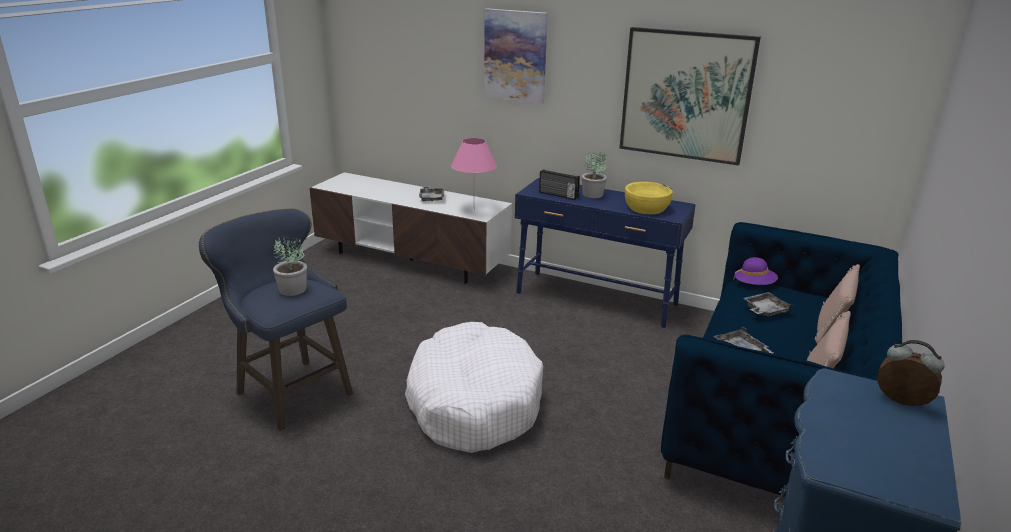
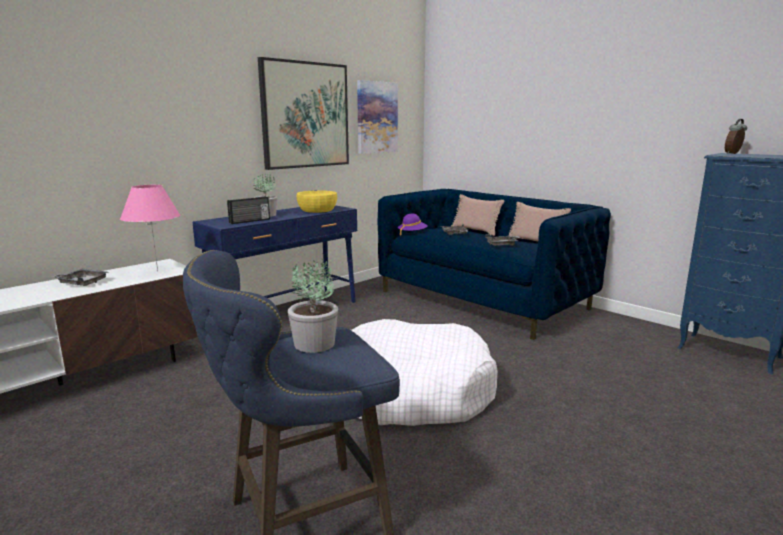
camera: 70 degrees left, 10 degrees down
picture [484,8,548,104] -> picture moved to [357,80,398,154]

